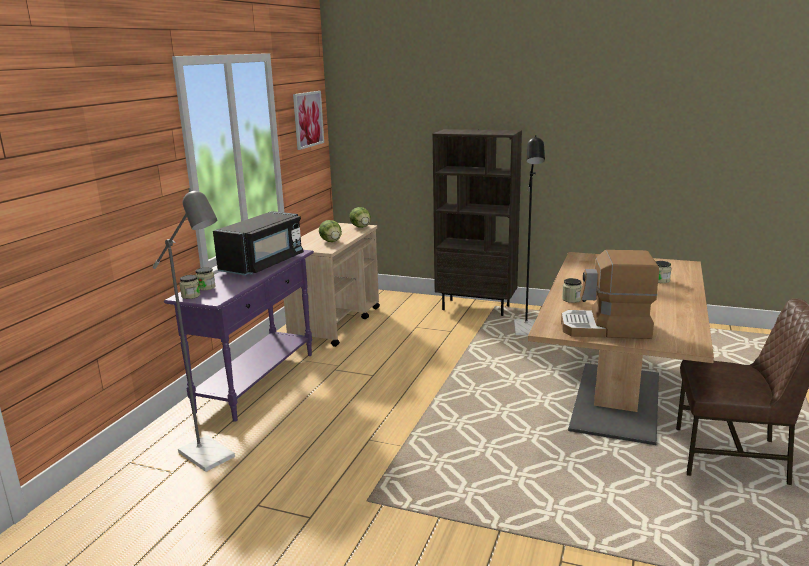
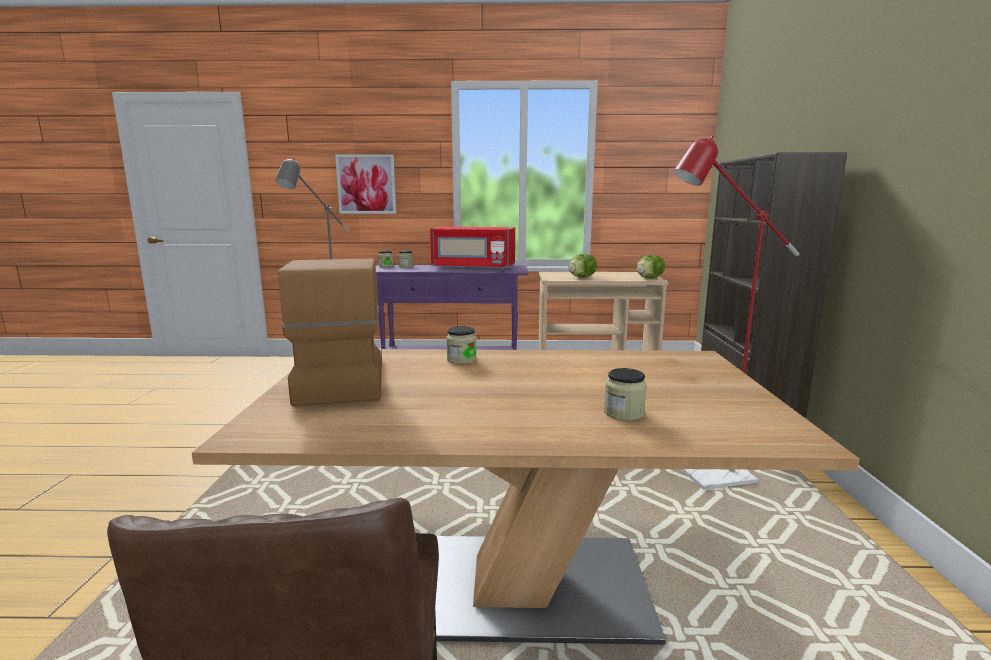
camera: 70 degrees right, 5 degrees down
black microwave [213,211,304,275] -> red microwave [430,227,515,270]
picture [293,91,324,150] -> picture moved to [335,154,396,214]
black floor lamp [514,135,545,335] -> red floor lamp [674,136,800,490]

